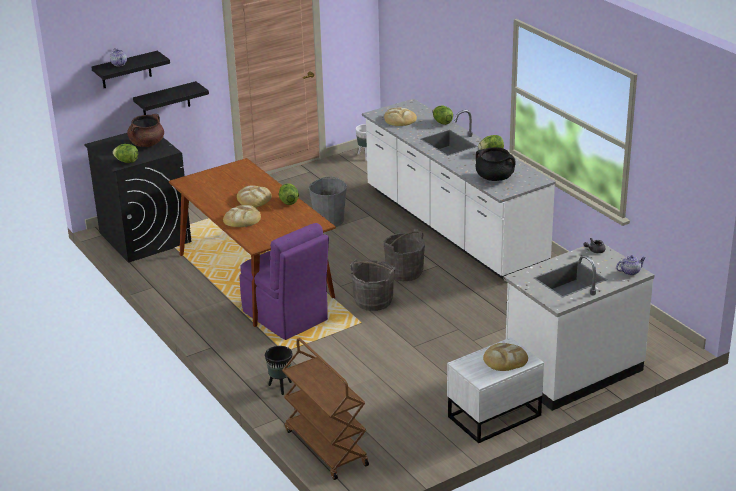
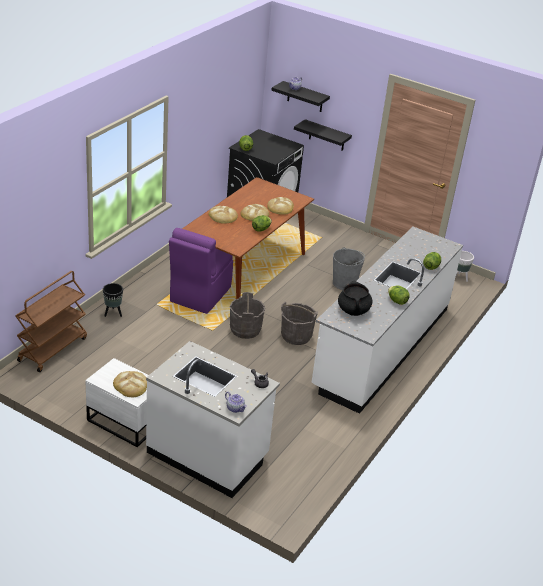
camera: 60 degrees right, 5 degrees up
brown cooking pot [127,114,164,147] -> none
bread [384,107,417,126] -> bread moved to [267,197,294,215]

